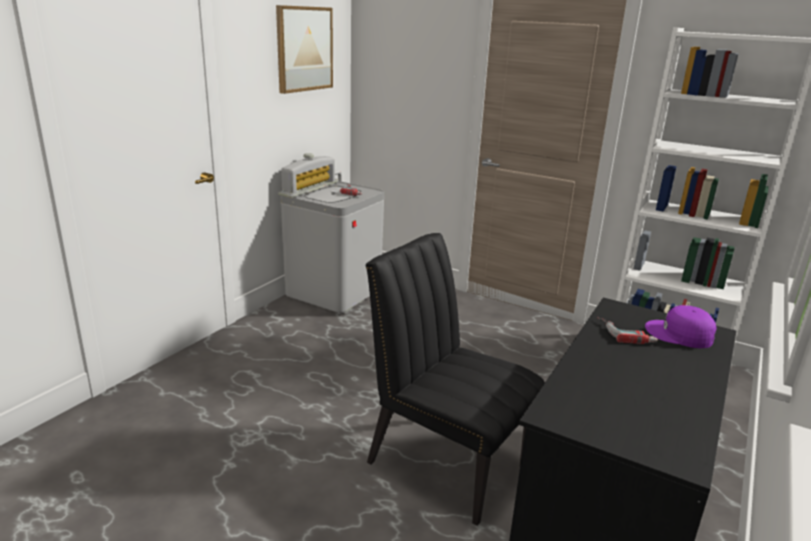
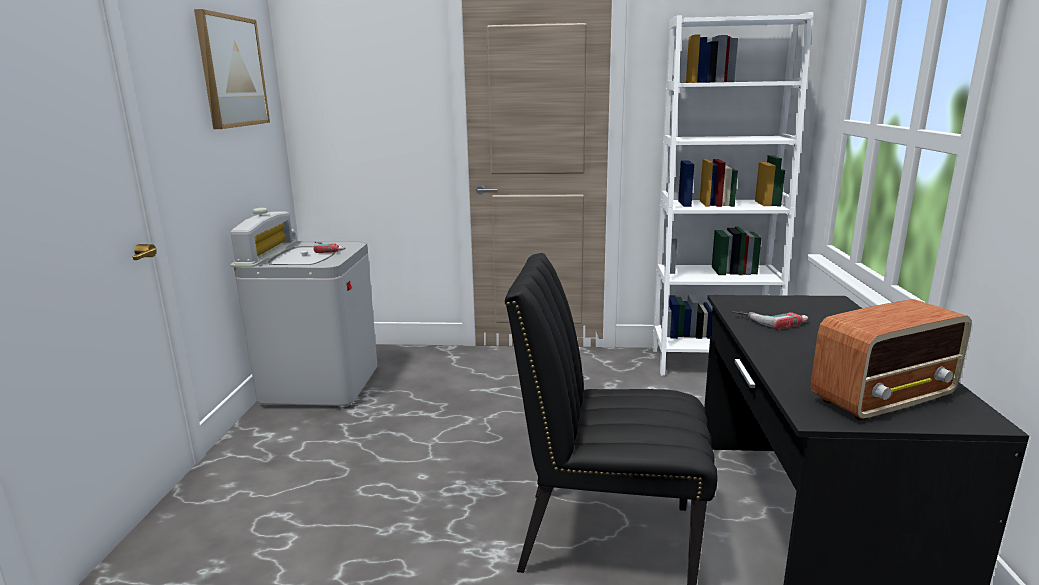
camera: 25 degrees left, 5 degrees down
purple cap [645,305,716,348] -> none
none -> radio [811,299,972,421]

